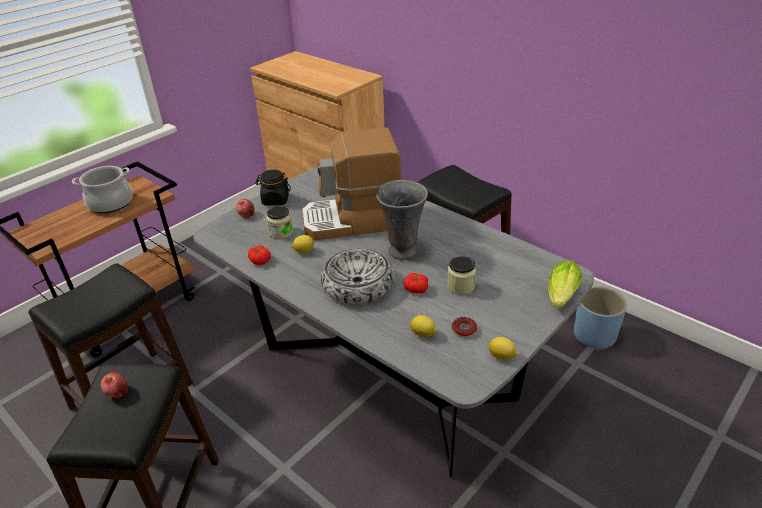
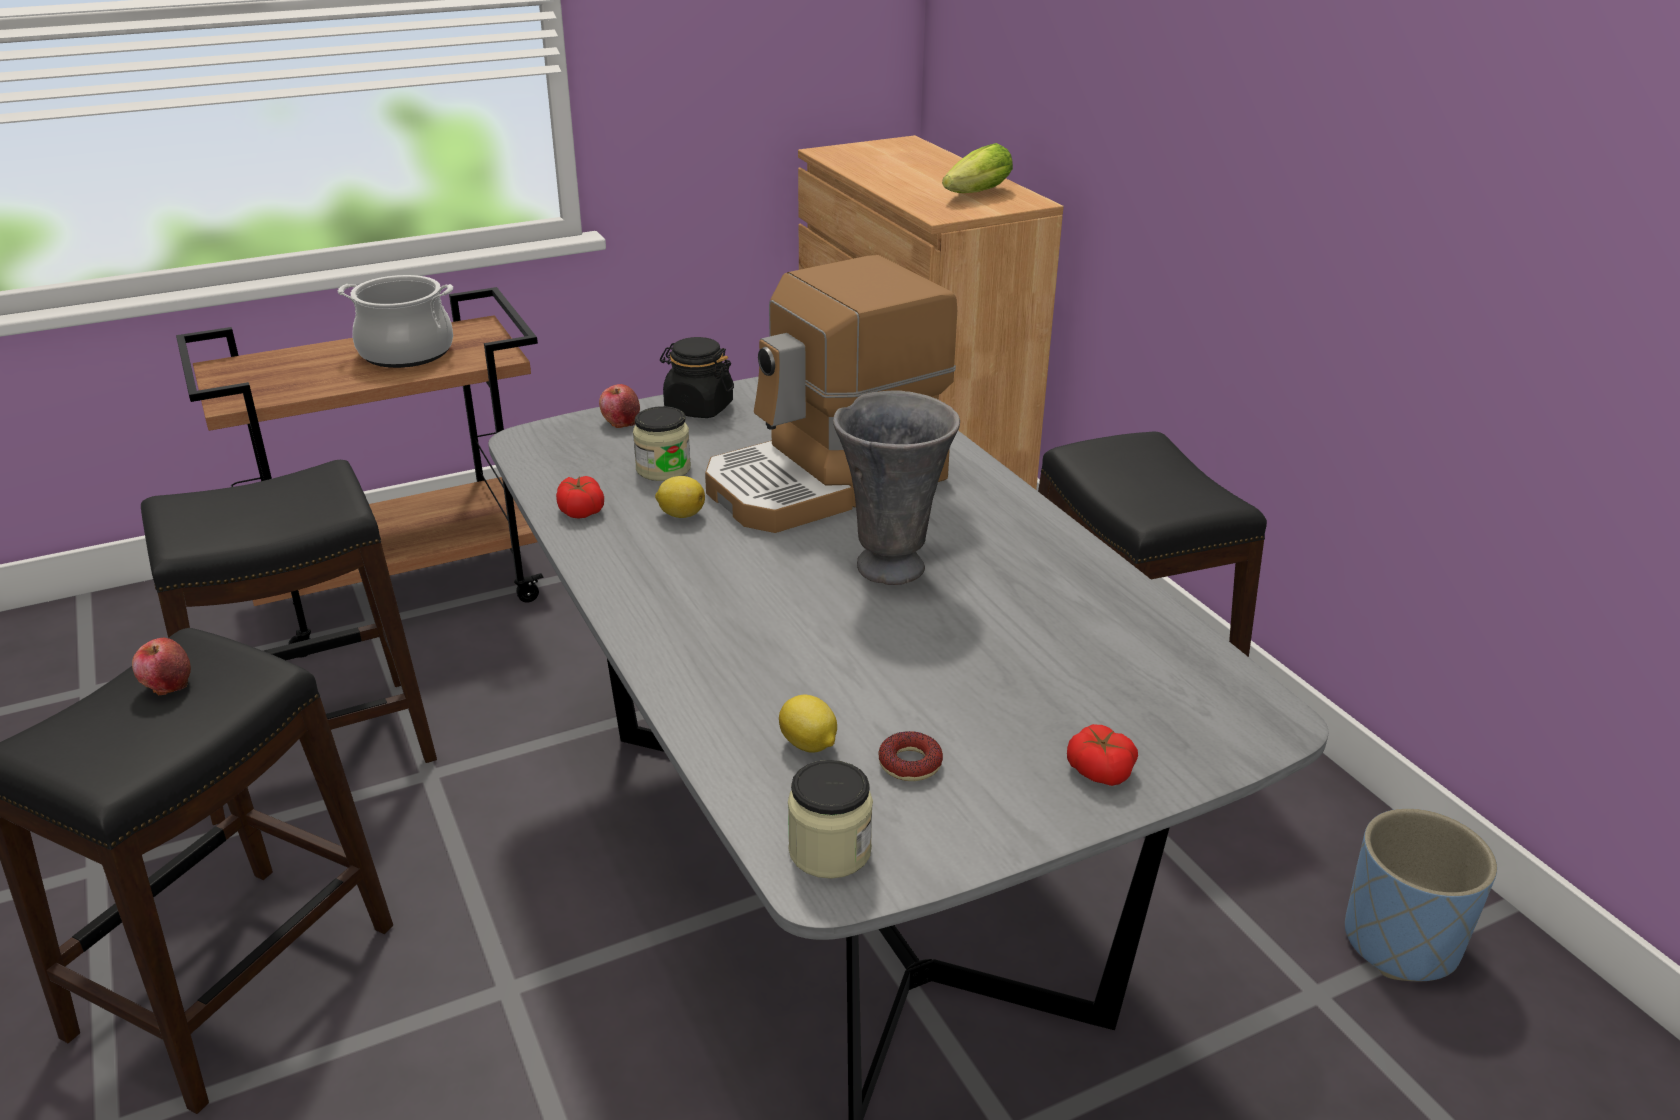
camera: 20 degrees right, 5 degrees down
coffee machine [302,127,401,240] -> coffee machine turned 45 degrees counterclockwise [705,255,957,533]
bowl [321,248,394,304] -> none
tomato [404,273,428,293] -> tomato moved to [1067,724,1138,786]
jar [447,256,476,295] -> jar moved to [788,760,873,879]
lemon [489,337,517,360] -> none
lettuce [548,260,582,308] -> lettuce moved to [942,143,1013,193]

